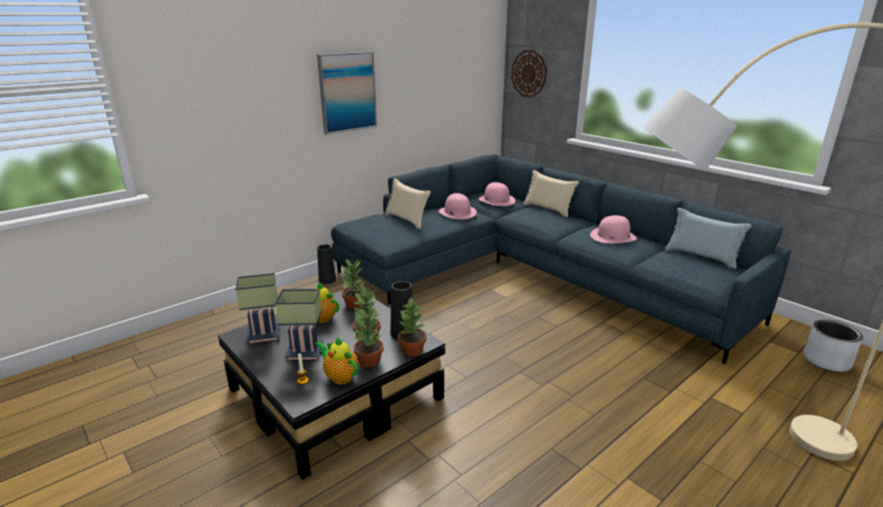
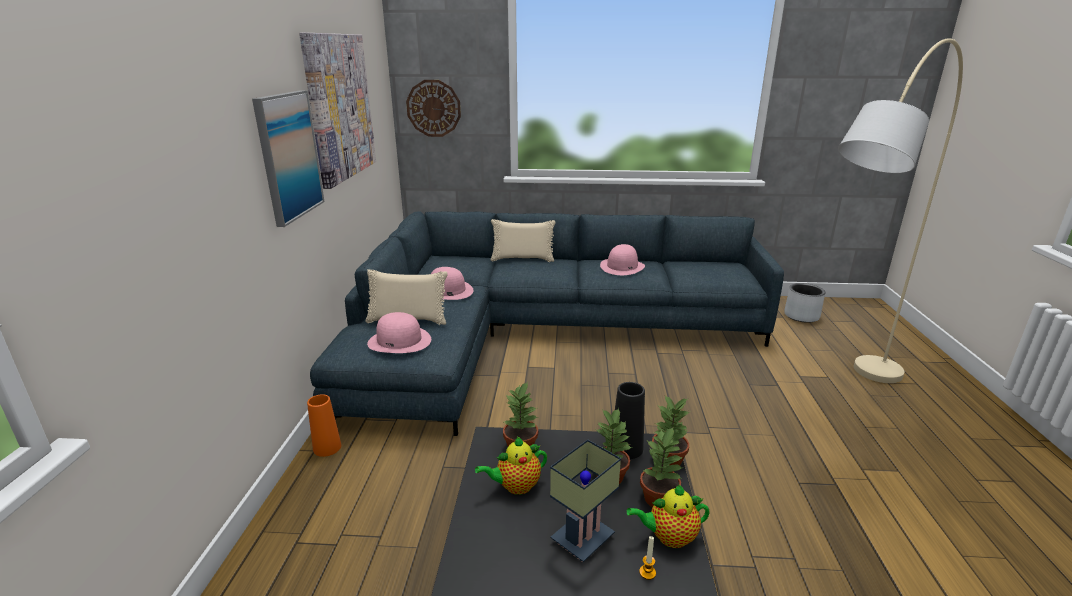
camera: 45 degrees left, 0 degrees up
table lamp [235,273,280,343] -> none
black vase [317,244,336,284] -> orange vase [307,394,341,457]
pink hat [479,182,515,206] -> pink hat moved to [367,312,431,353]
blue pillow [665,208,751,269] -> none
none -> picture [299,33,376,189]

